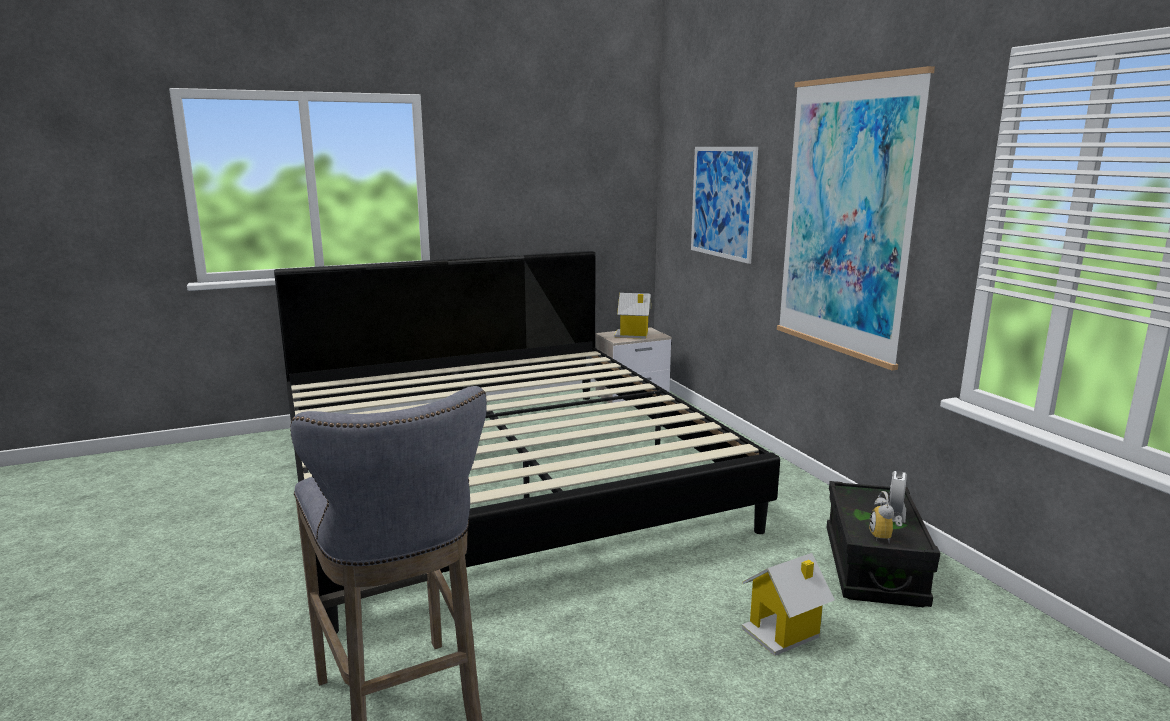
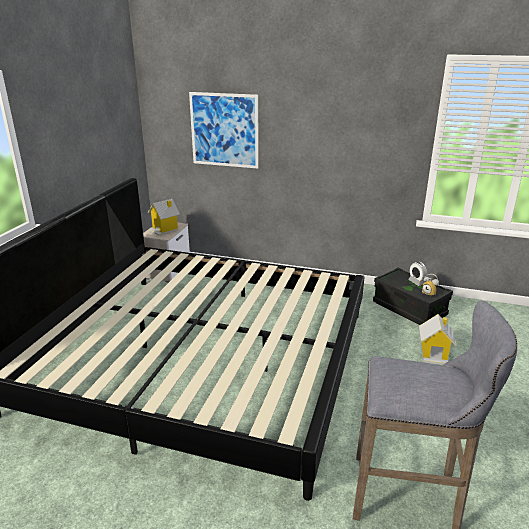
camera: 50 degrees left, 10 degrees up
picture [777,66,935,371] -> none

